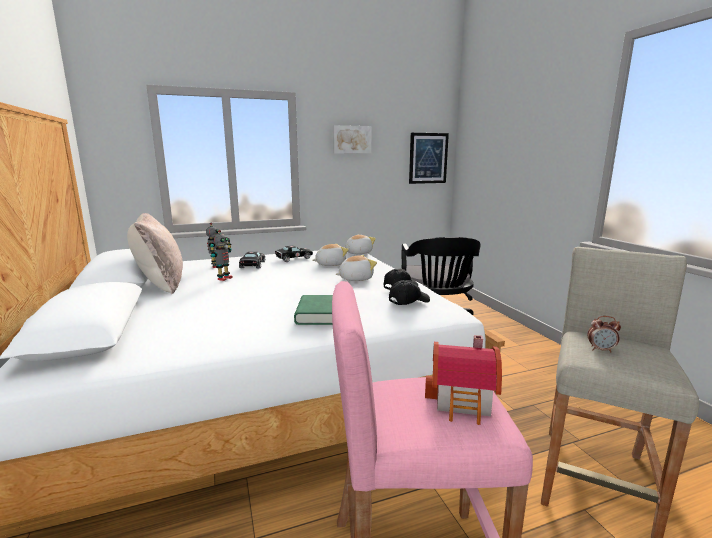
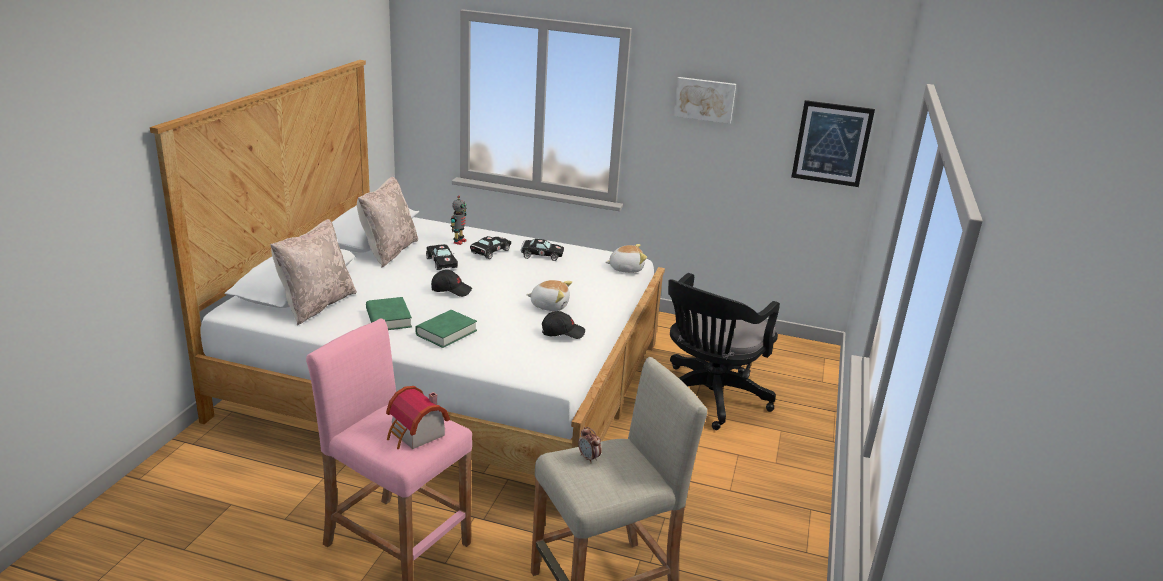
camera: 35 degrees right, 10 degrees up
toy robot [211,230,233,281] -> black toy car [426,244,458,270]
plush toy [313,244,348,266] -> none
black cap [389,280,430,305] -> black cap moved to [431,270,472,297]
none -> beige pillow [270,219,357,325]
none -> green book [366,297,412,330]

